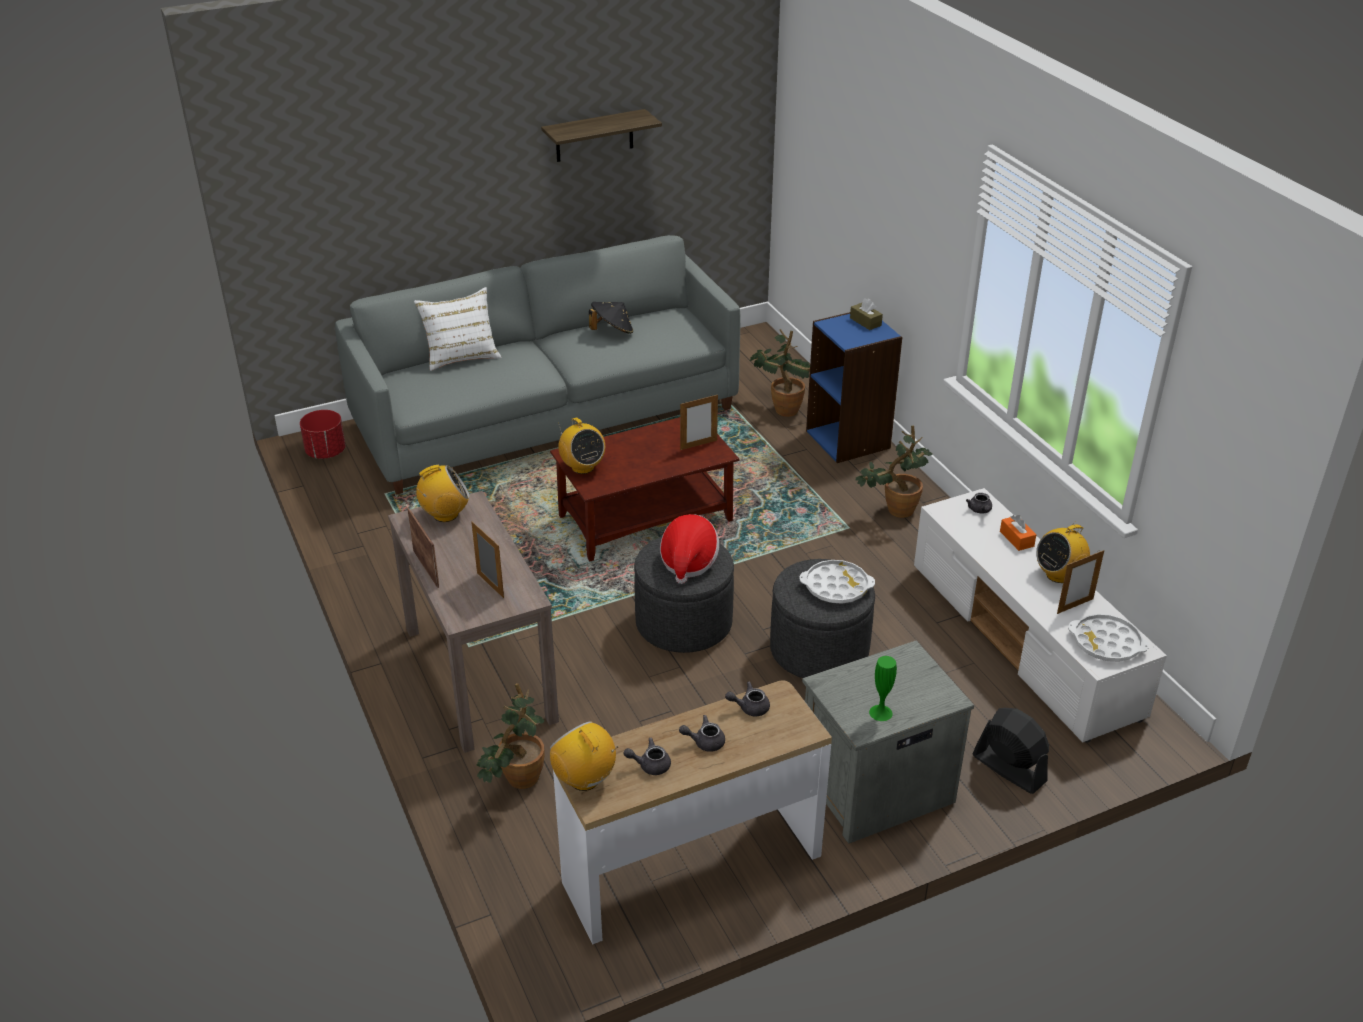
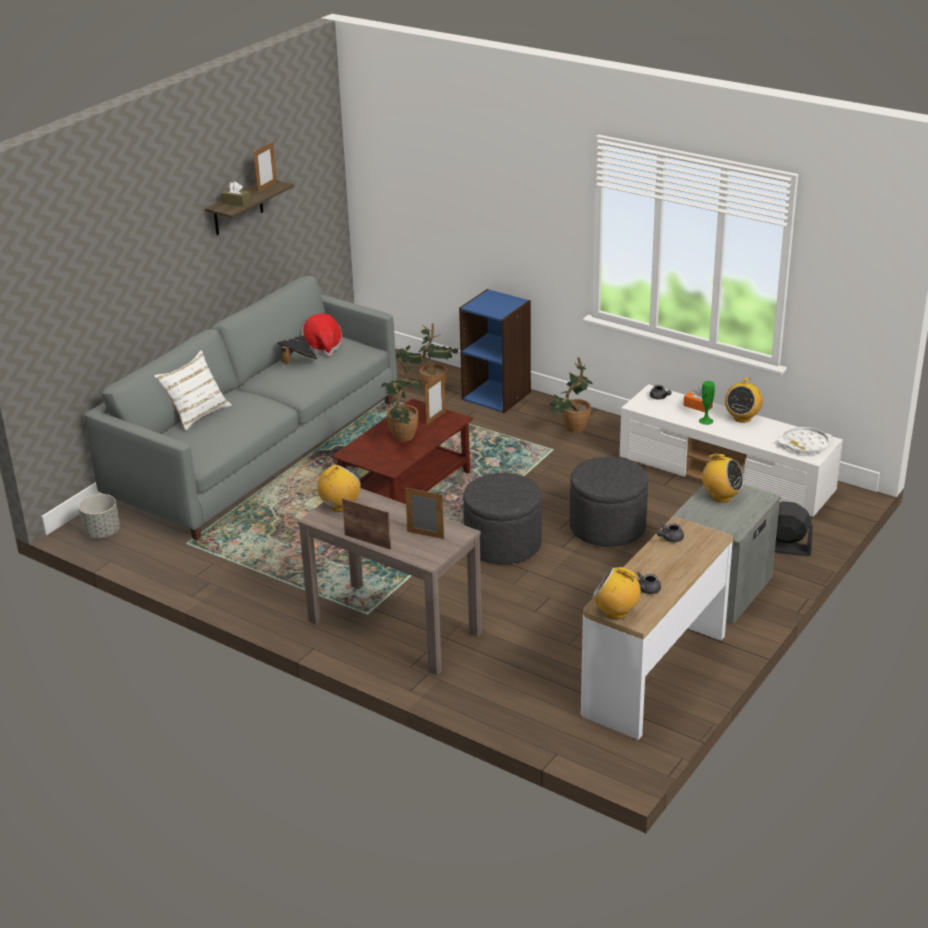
camera: 30 degrees left, 5 degrees down
red planter [300,410,346,459] -> grey planter [78,494,120,538]
potted plant [476,683,545,789] -> potted plant moved to [381,359,421,442]
radio [558,418,605,474] -> radio moved to [700,454,744,502]
hat [660,514,719,584] -> hat moved to [302,314,342,357]
grey teapot [679,715,725,752] -> none
white tray [799,560,875,604] -> none
brown tissue box [850,298,883,330] -> brown tissue box moved to [221,182,251,207]
green vase [869,656,897,721] -> green vase moved to [699,381,715,425]
picture frame [1057,550,1104,614] -> picture frame moved to [254,142,277,192]

